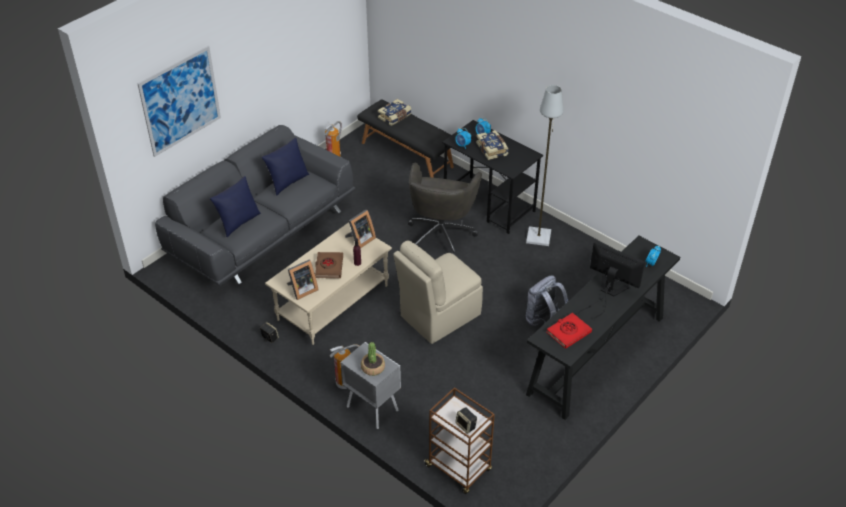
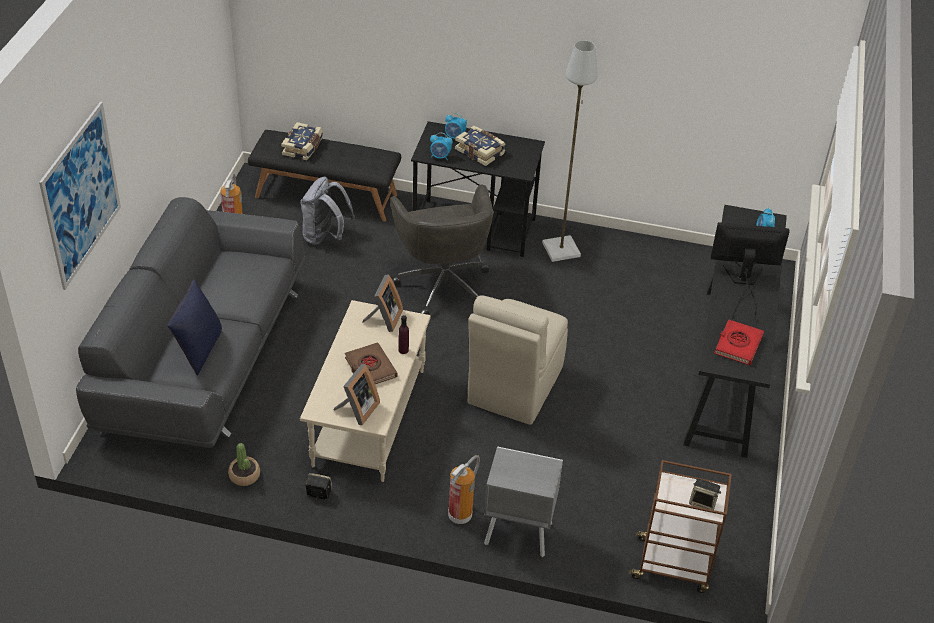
camera: 30 degrees left, 0 degrees up
blue pillow [262,138,309,195] -> none
potted plant [361,342,385,376] -> potted plant moved to [228,443,260,486]
grey backpack [526,276,568,326] -> grey backpack moved to [300,177,355,245]

